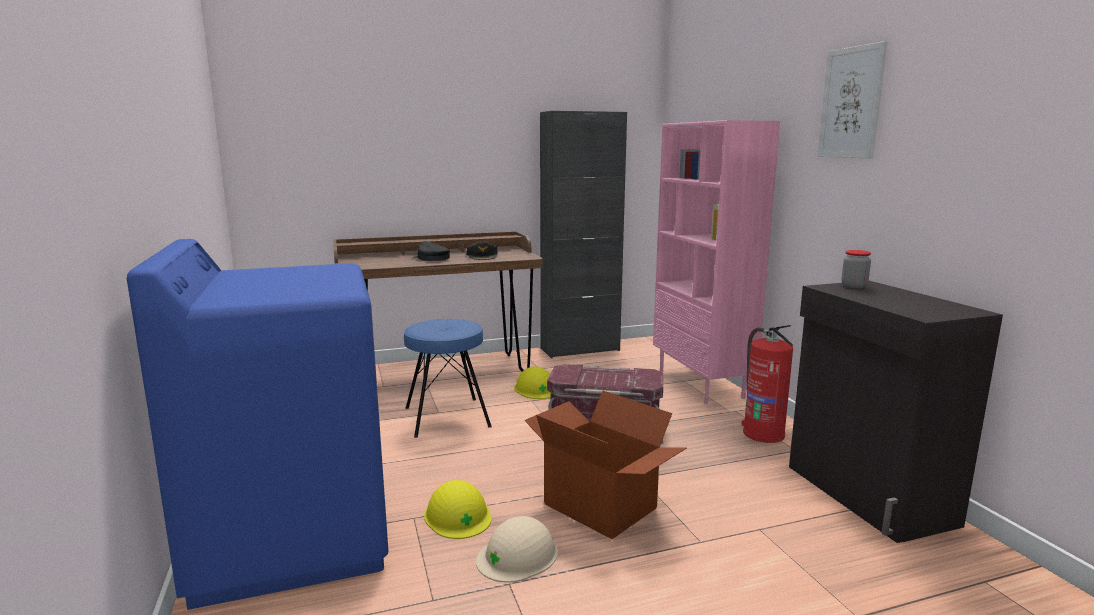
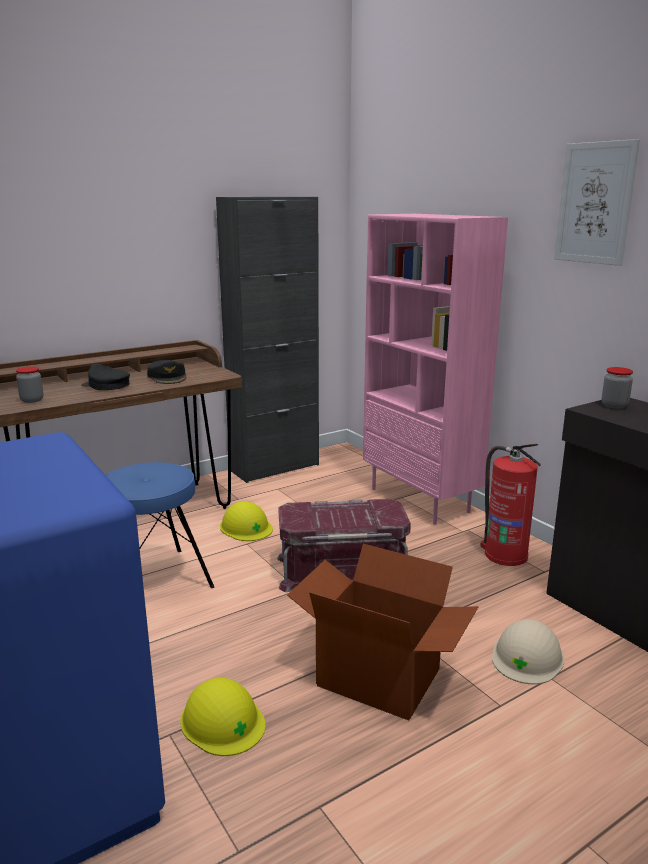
camera: 15 degrees left, 5 degrees up
beige hard hat [476,516,558,583] -> beige hard hat moved to [492,619,564,684]
none -> jar [16,366,43,403]

